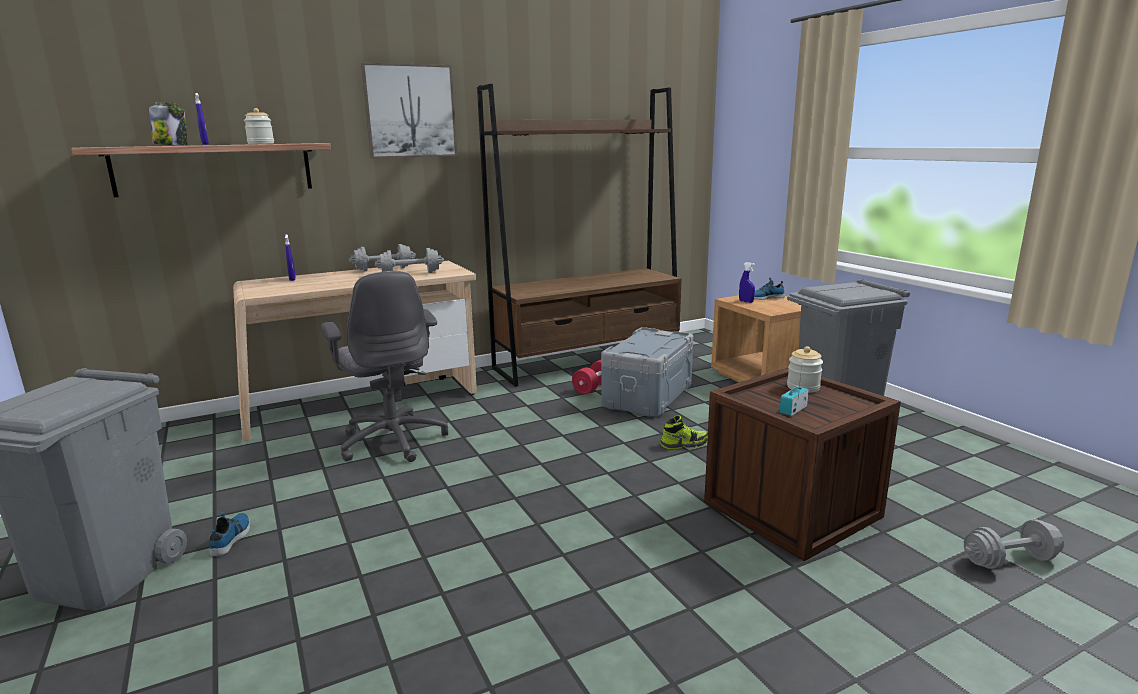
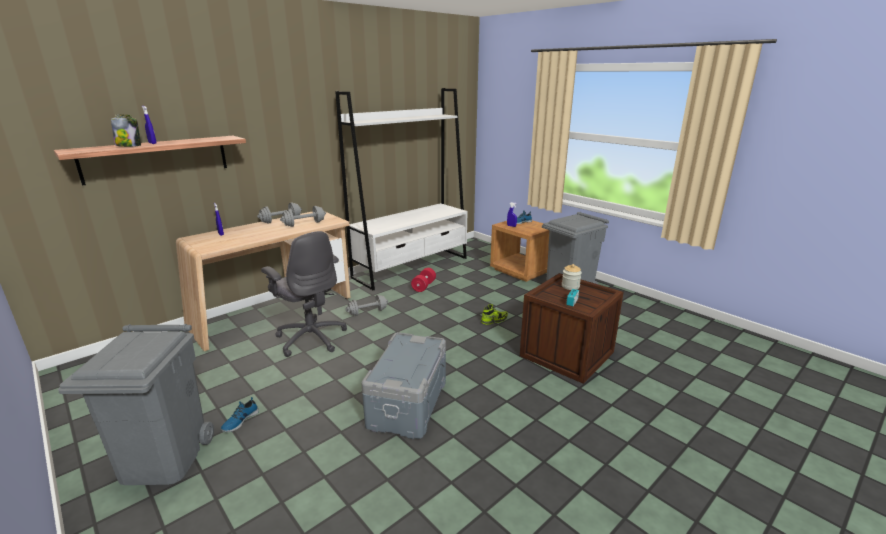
camera: 15 degrees left, 5 degrees up
shoe [209,512,250,556] -> shoe turned 135 degrees counterclockwise [221,397,259,432]
jar [244,108,274,144] -> none
picture [361,62,458,159] -> none
brown bookcase [477,84,682,387] -> white bookcase [335,88,468,290]
grey storage box [601,327,693,417] -> grey storage box moved to [361,332,446,439]
grey dumbbell [964,520,1064,569] -> grey dumbbell moved to [345,295,388,316]

